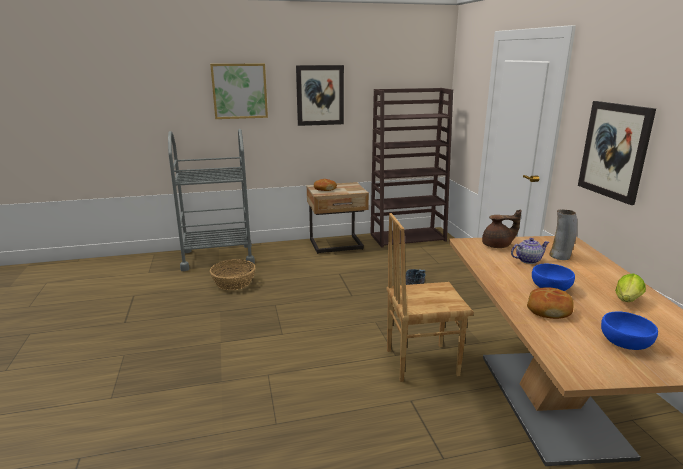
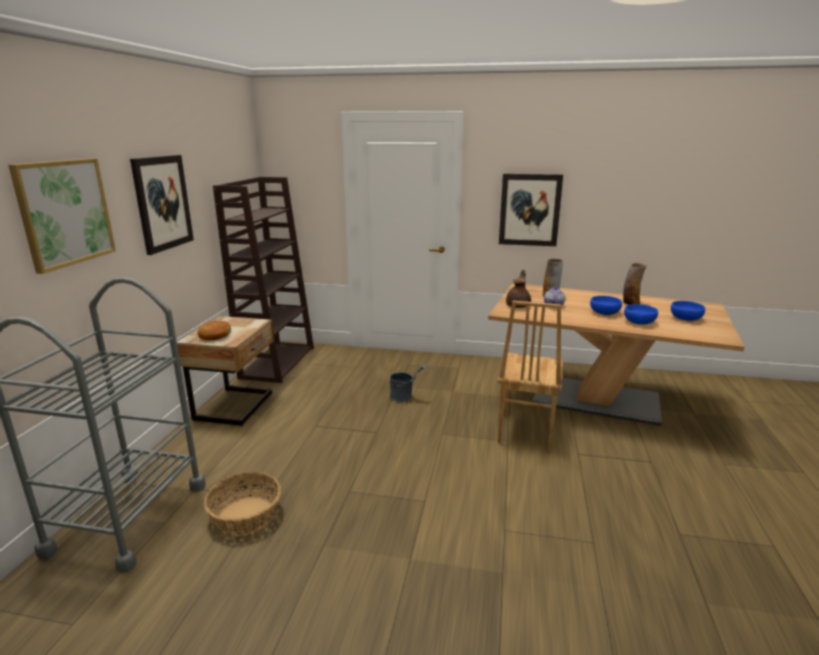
camera: 65 degrees left, 0 degrees up
bread [527,287,574,319] -> blue bowl [624,304,658,325]
lettuce [615,273,646,302] -> vase [623,263,647,305]

